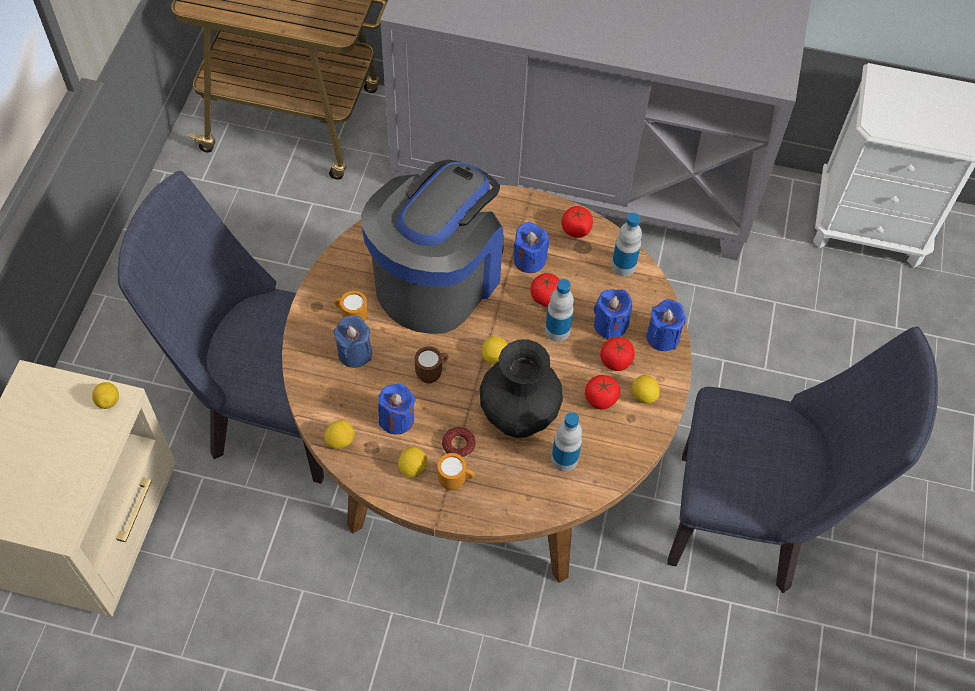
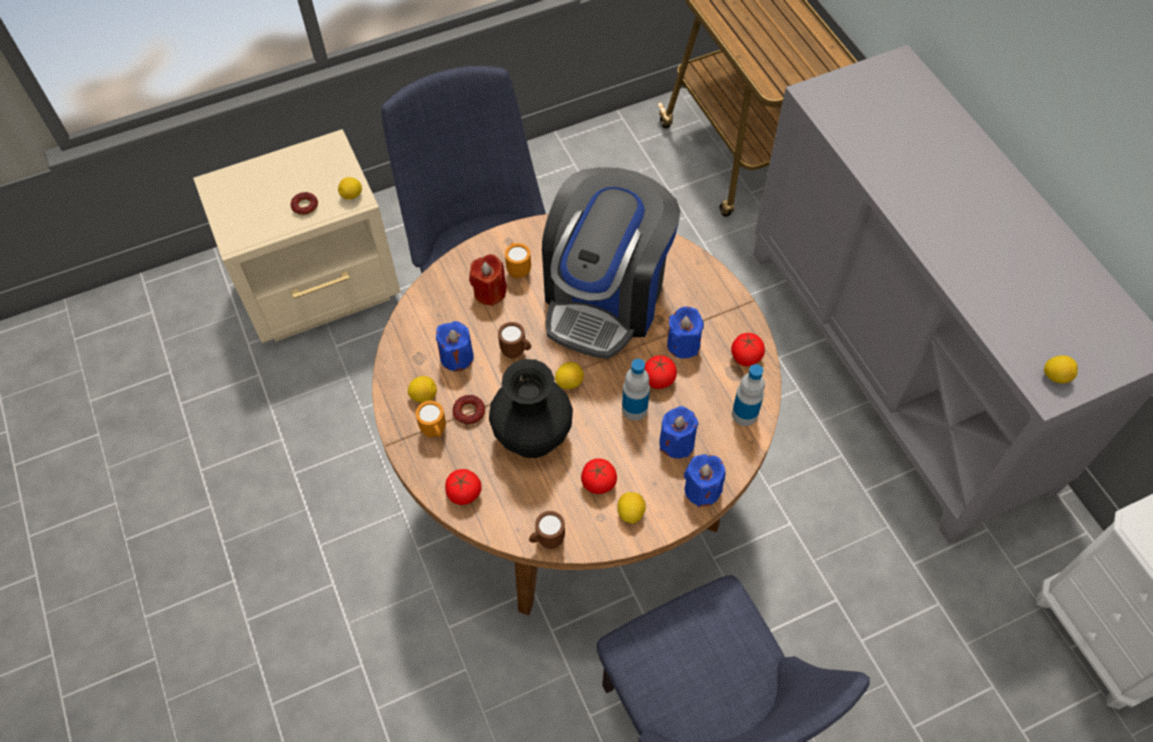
camera: 55 degrees right, 0 degrees up
lemon [325,420,355,449] -> lemon moved to [1044,355,1078,383]
blue candle [334,315,372,368] -> red candle [469,254,507,306]
coffee machine [361,160,504,334] -> coffee machine turned 120 degrees clockwise [542,167,680,359]
bottle [551,412,582,472] -> none
tomato [600,337,635,371] -> tomato moved to [445,469,482,505]
none -> donut [290,192,318,215]
none -> brown mug [529,511,565,549]

